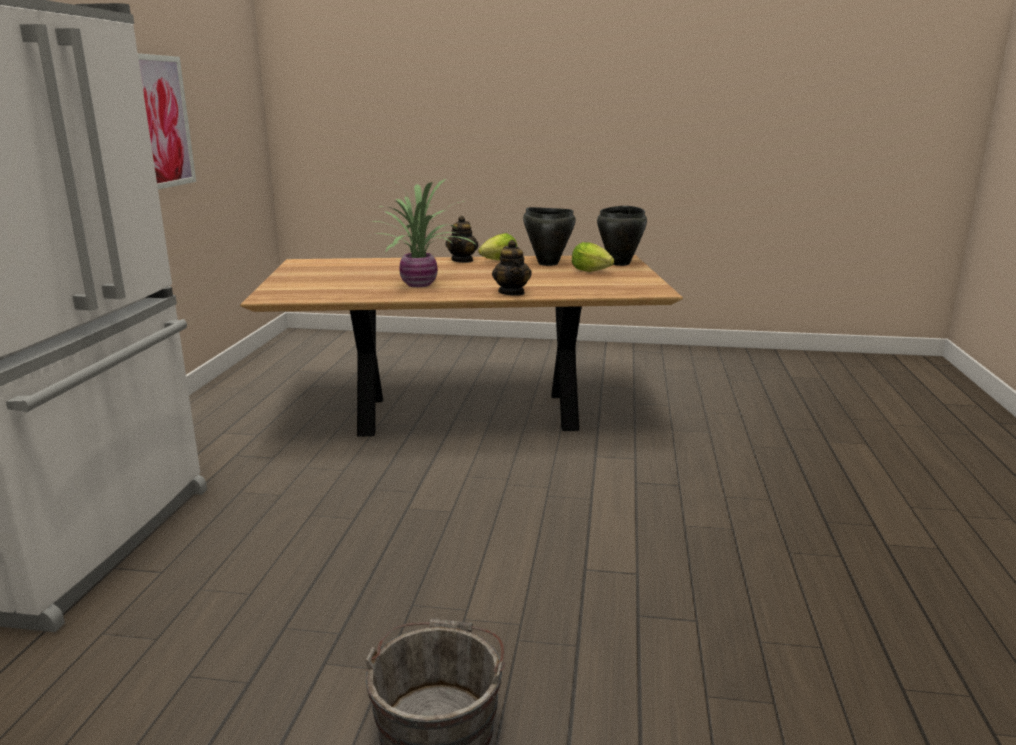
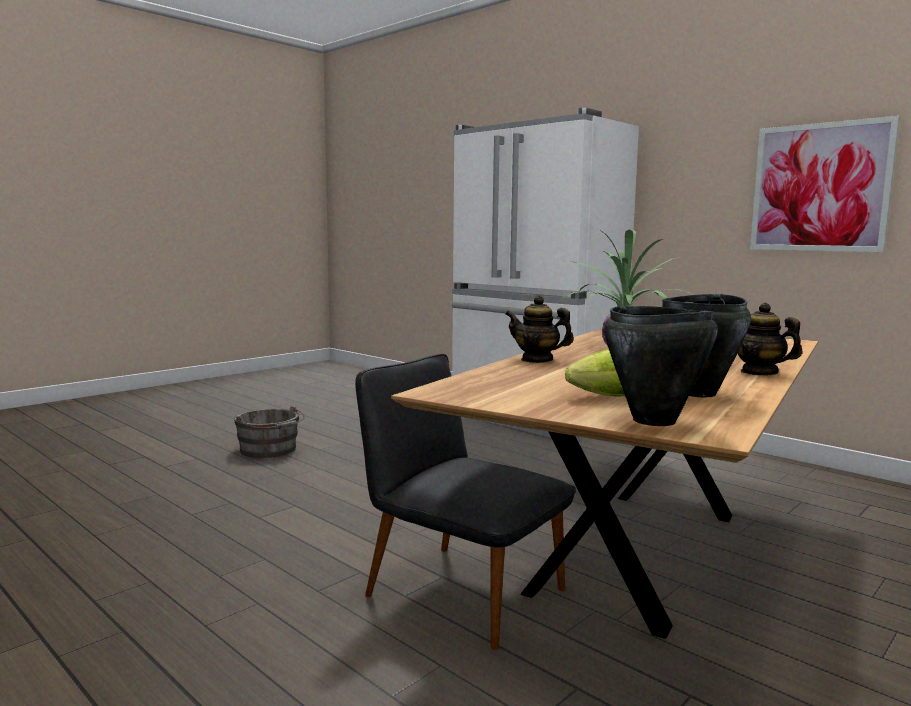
camera: 125 degrees right, 10 degrees down
lettuce [478,233,517,260] -> none
none -> black chair [355,354,576,650]

